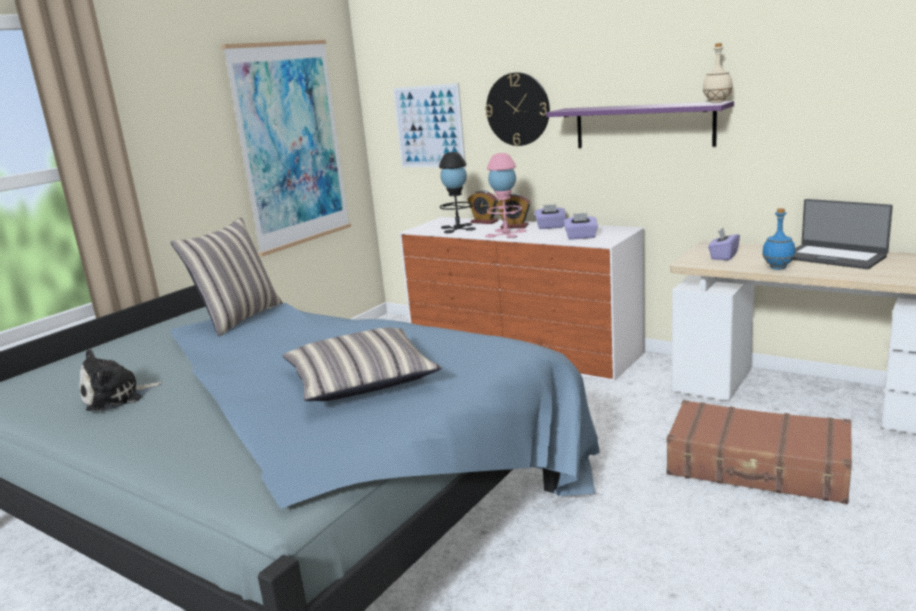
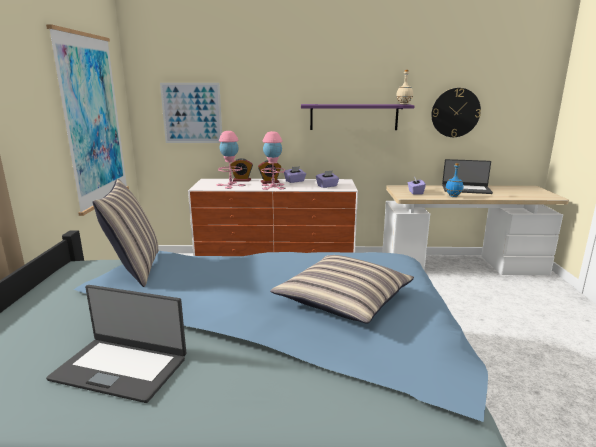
camera: 35 degrees left, 0 degrees up
plush toy [80,349,162,411] -> laptop [46,285,186,403]
black table lamp [439,152,476,233] -> pink table lamp [217,131,245,189]
wall clock [485,72,550,146] -> wall clock moved to [431,88,481,137]
brown suitcase [667,400,852,504] -> none

